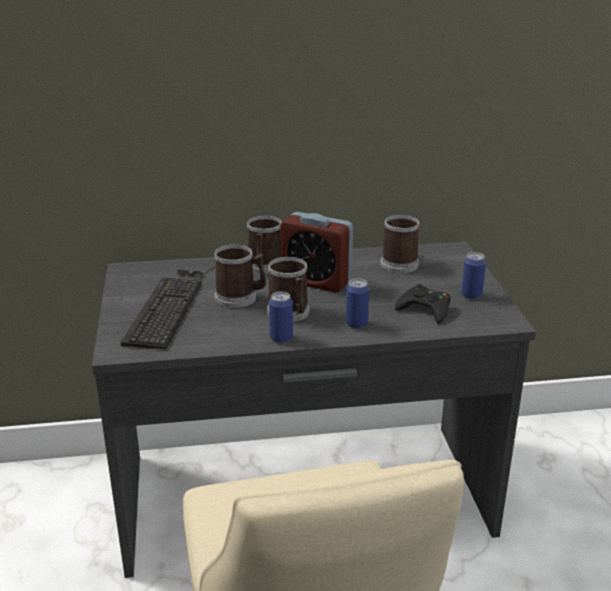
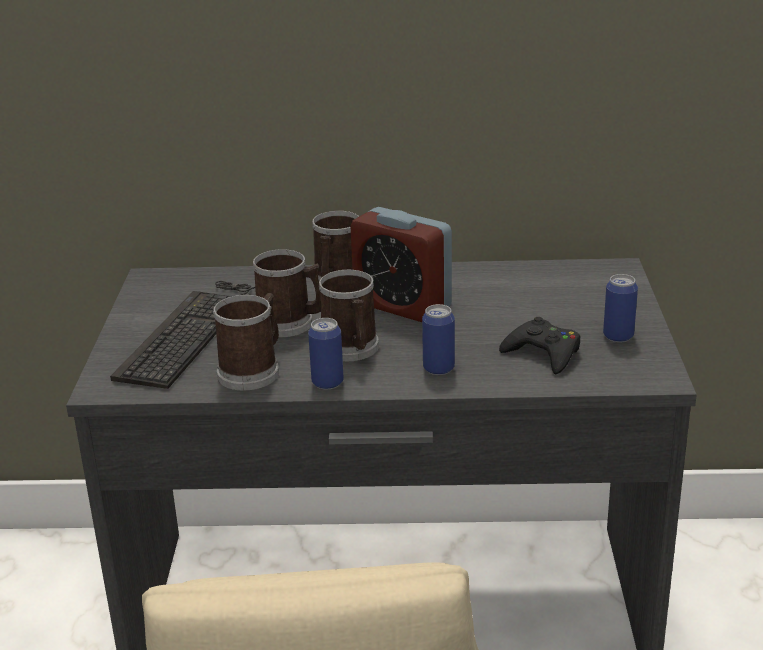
camera: 10 degrees right, 0 degrees up
mug [380,214,420,273] -> mug moved to [213,293,279,391]

